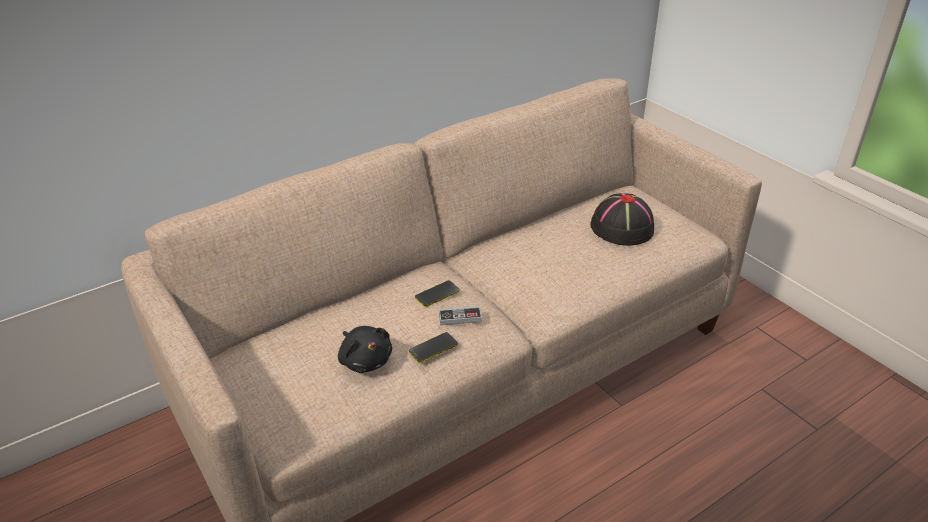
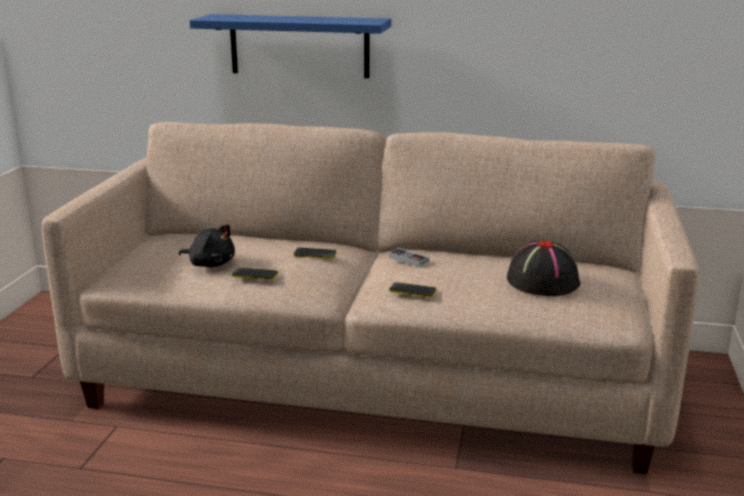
camera: 45 degrees right, 15 degrees down
black plush toy [338,326,392,373] -> black plush toy turned 75 degrees counterclockwise [179,224,235,267]
game controller [439,306,482,326] -> game controller moved to [389,248,429,267]
none -> blue shelf [190,14,391,78]
none -> phone [389,282,436,298]

